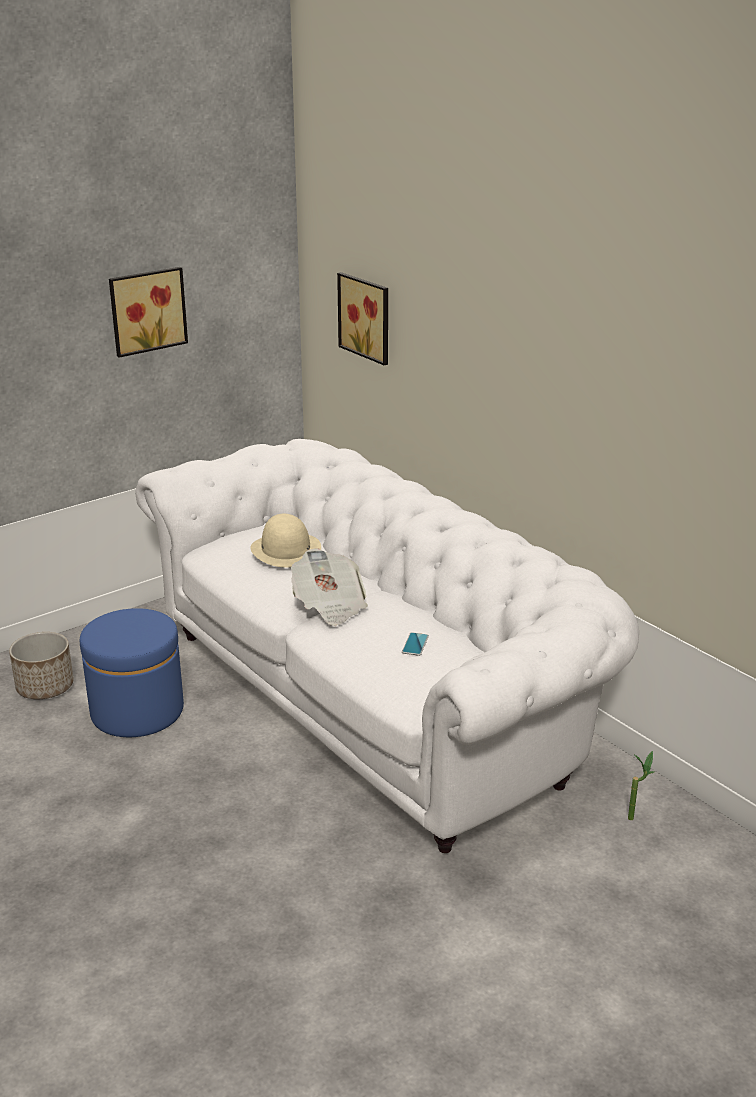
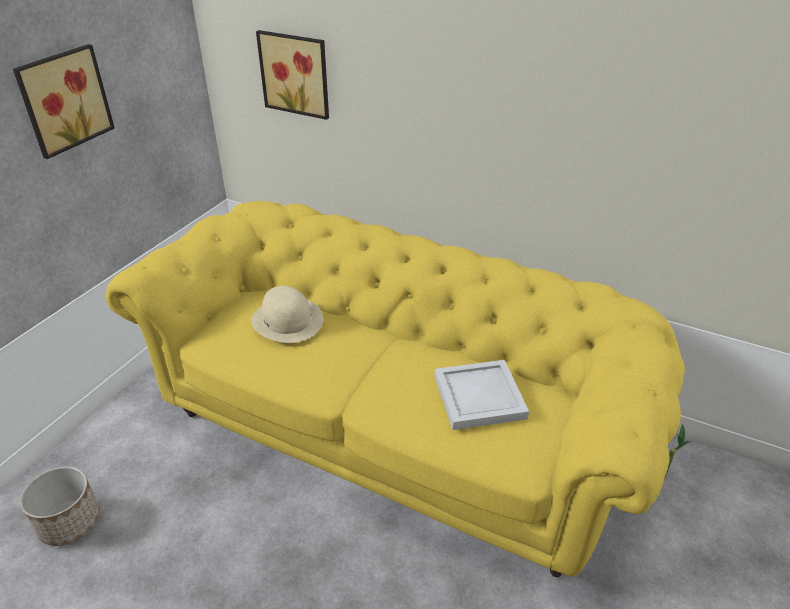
camera: 25 degrees left, 10 degrees up
blue ottoman [80,608,184,737] -> none
white sofa [135,439,639,853] -> yellow sofa [106,201,685,577]
newspaper [291,548,368,626] -> none
phone [402,632,429,656] -> white tray [434,360,529,430]

